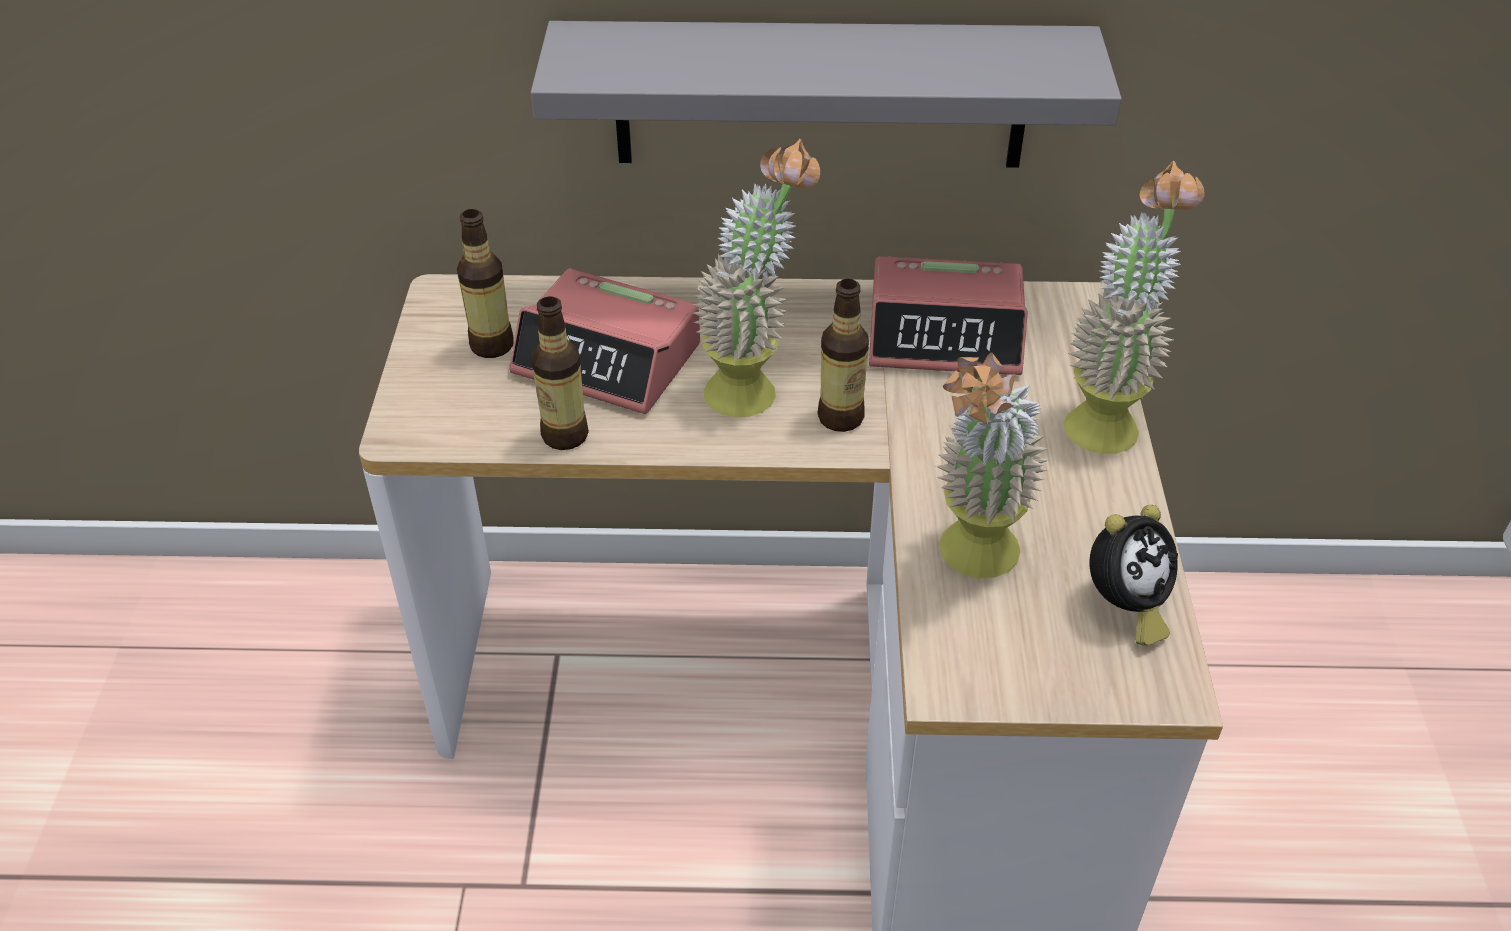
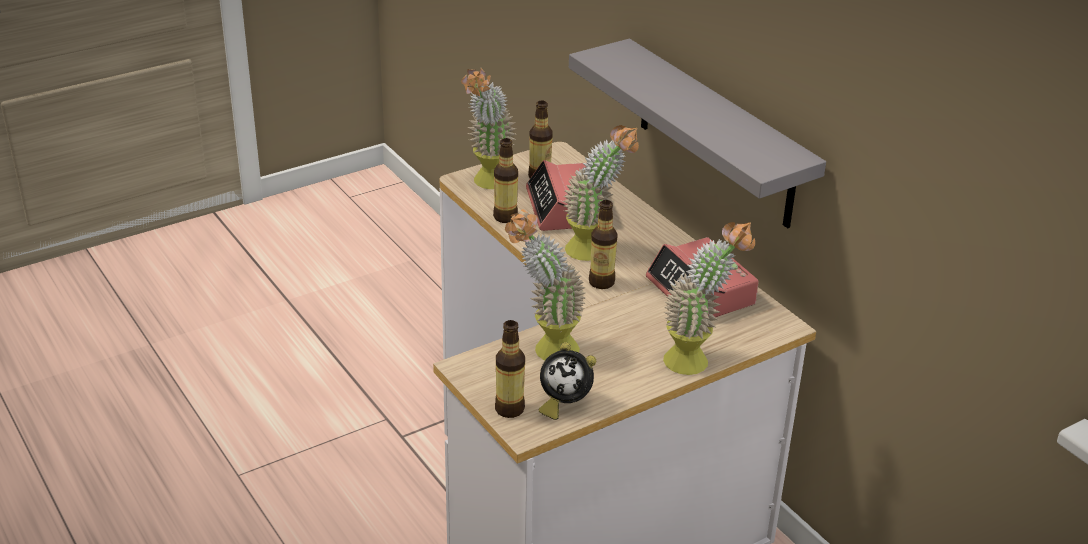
camera: 55 degrees right, 10 degrees down
none -> potted plant [461,68,516,189]
none -> bottle [495,320,525,418]

